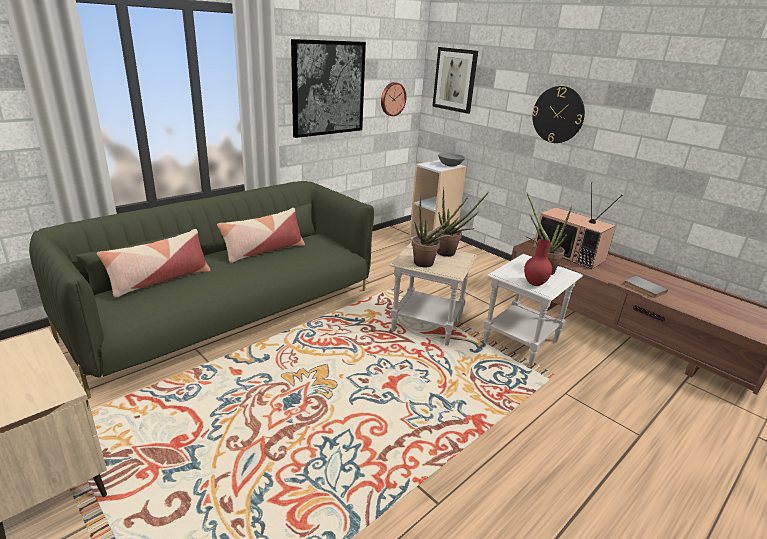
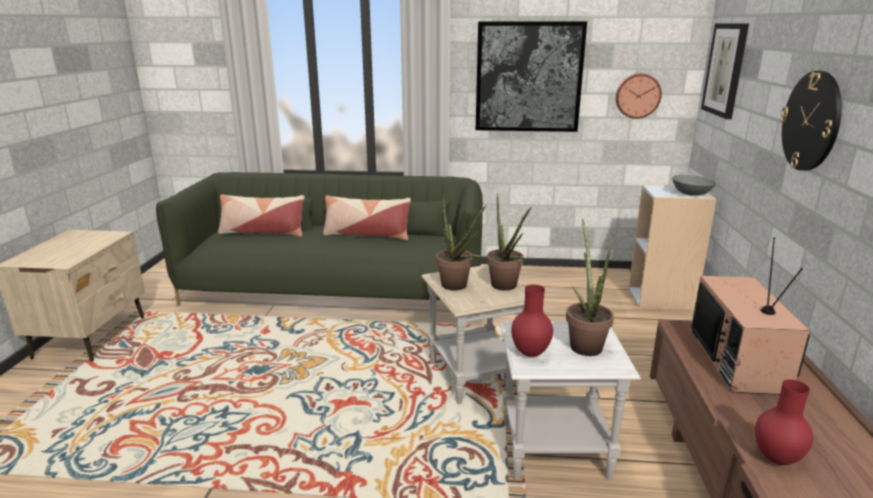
camera: 50 degrees right, 5 degrees down
grey book [624,276,668,298] -> red vase [755,379,813,465]

